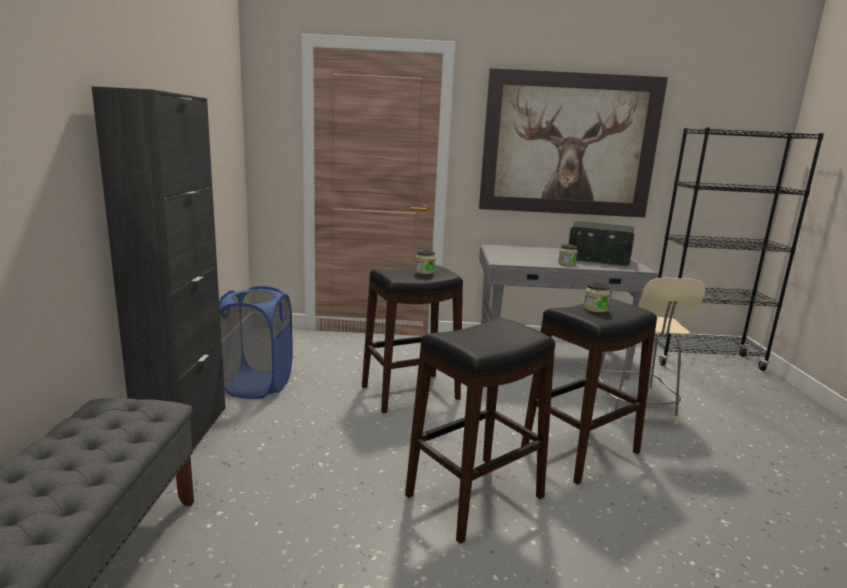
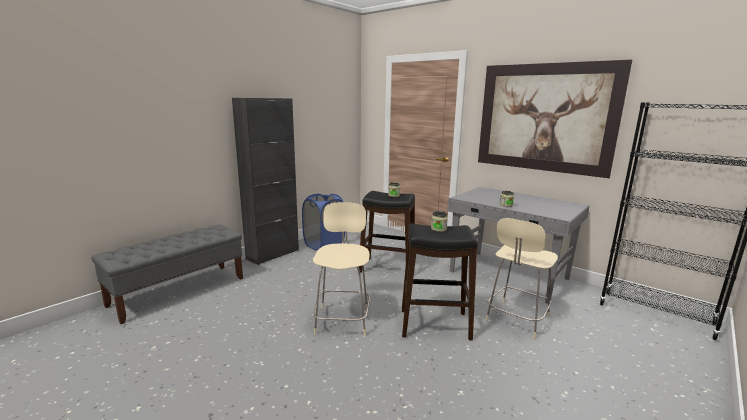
camera: 40 degrees right, 0 degrees up
black stool [405,317,555,544] -> beige chair [313,202,370,336]
radio [569,221,634,266] -> none

